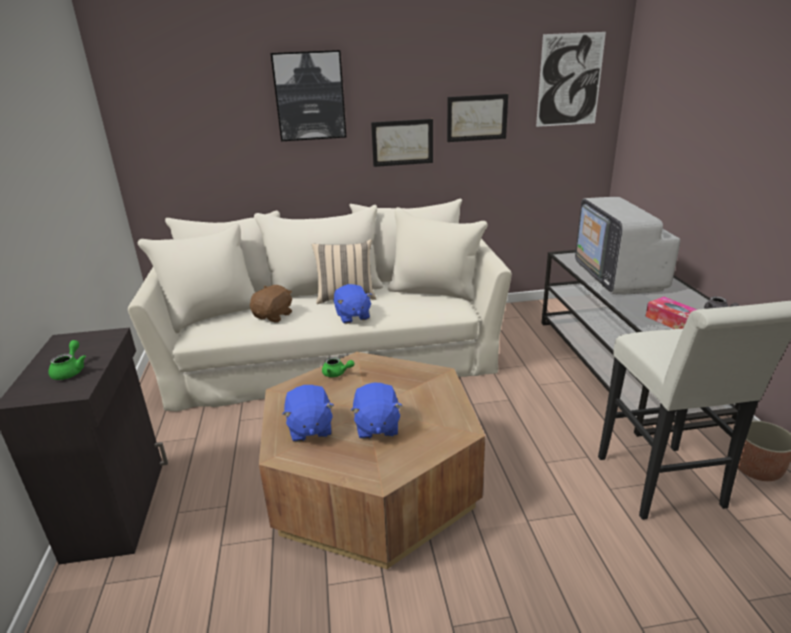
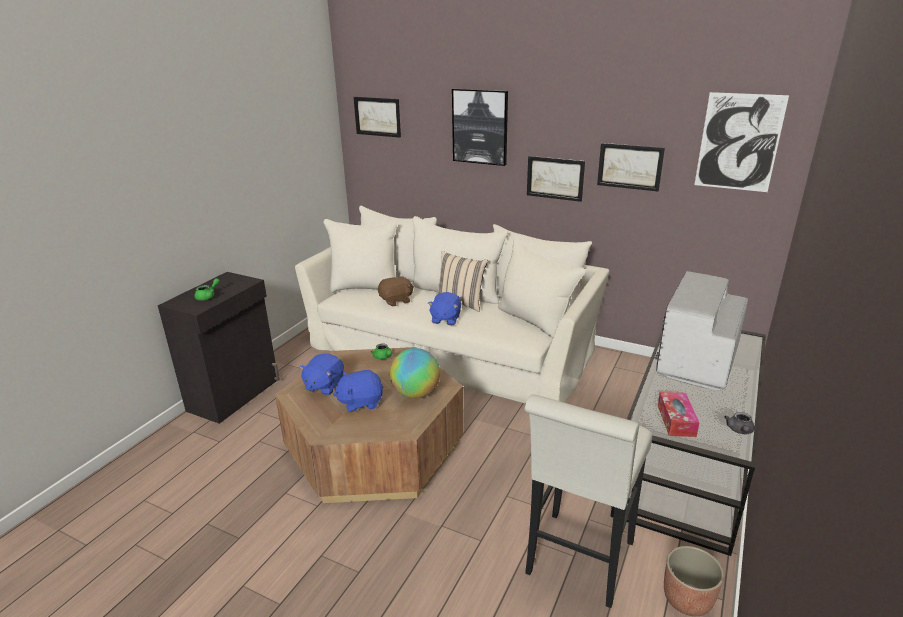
camera: 35 degrees right, 0 degrees up
blue plush toy [351,383,403,439] -> blue plush toy turned 45 degrees clockwise [333,370,383,412]
none -> picture [354,97,401,138]
none -> globe [390,348,440,399]

